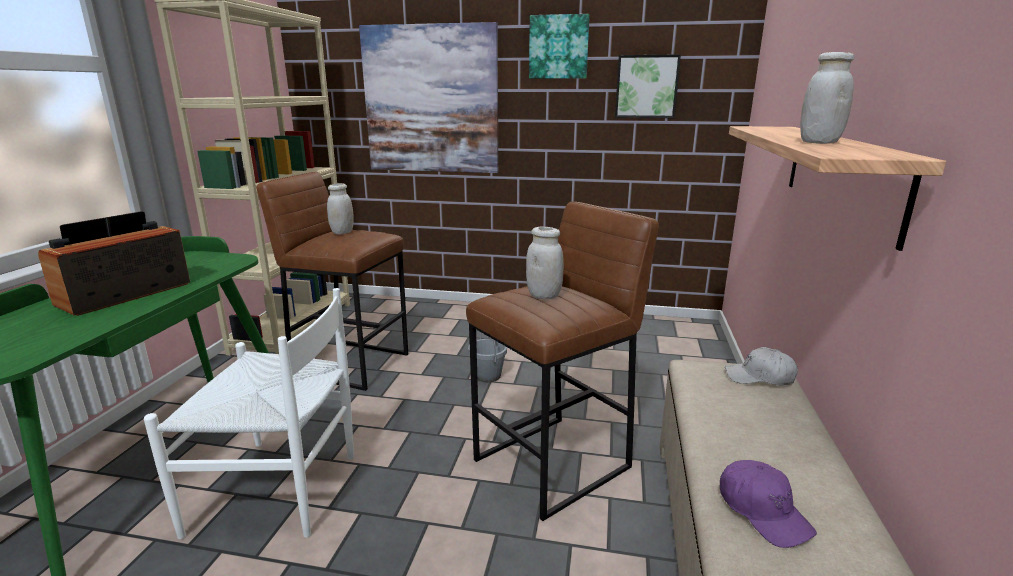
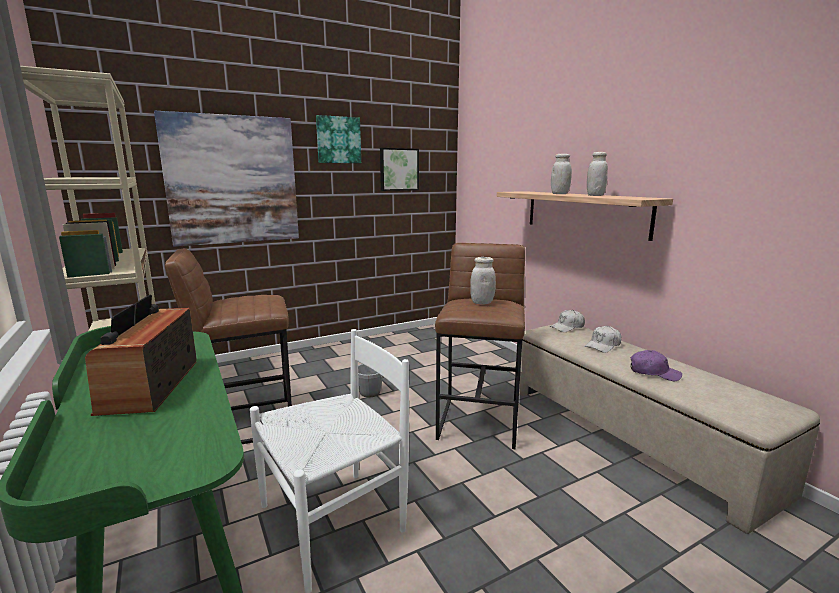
camera: 40 degrees left, 5 degrees down
white jar [327,183,354,235] -> white jar moved to [551,154,572,194]
none -> white cap [585,326,621,353]

